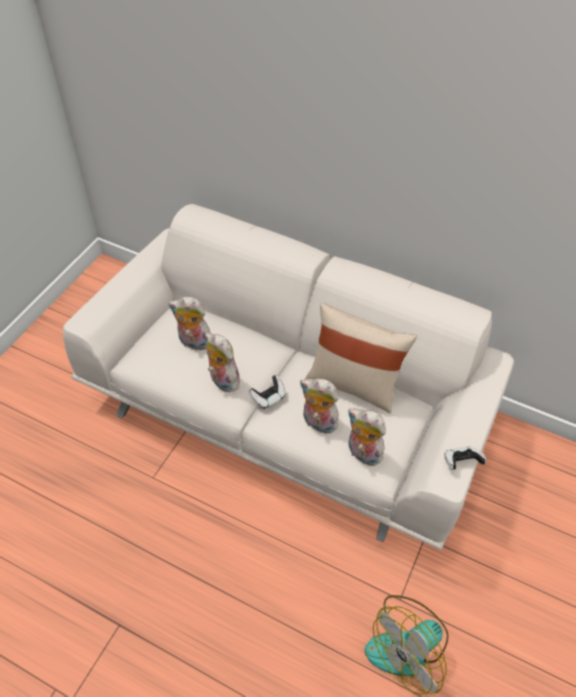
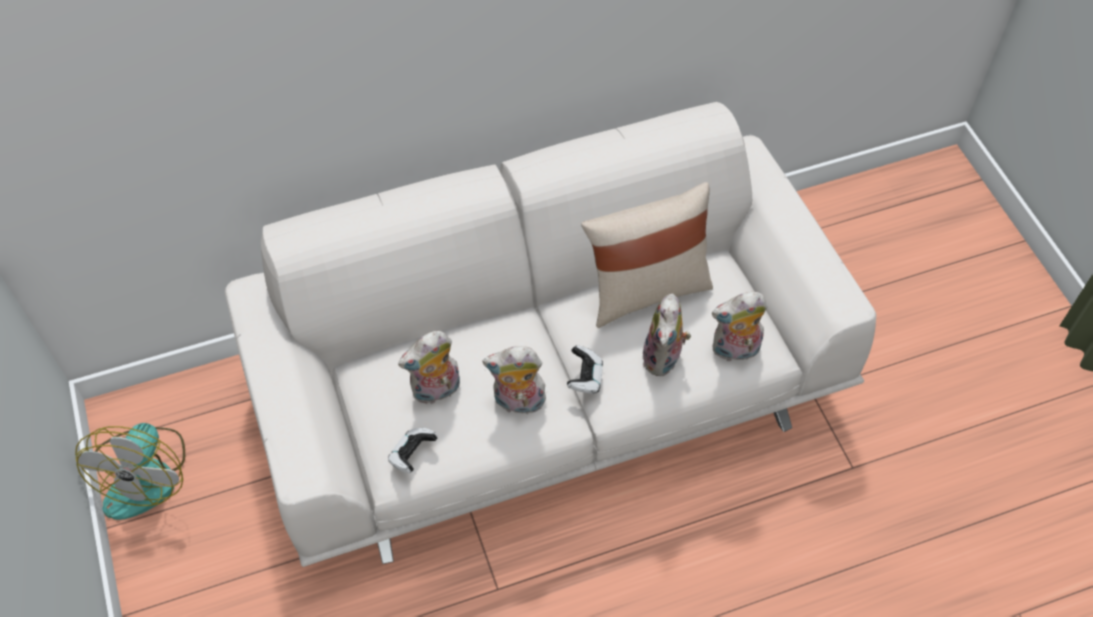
camera: 45 degrees left, 5 degrees up
plush toy [300,378,339,435] -> plush toy turned 60 degrees counterclockwise [642,294,691,376]
fan [365,595,449,695] -> fan moved to [75,423,185,520]
game controller [445,447,486,470] -> game controller moved to [388,428,438,473]

